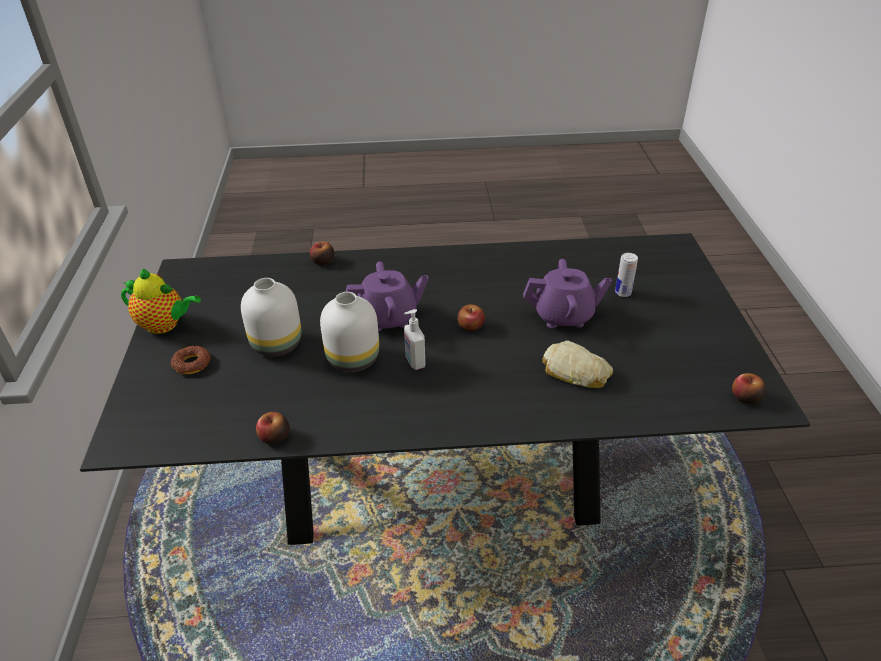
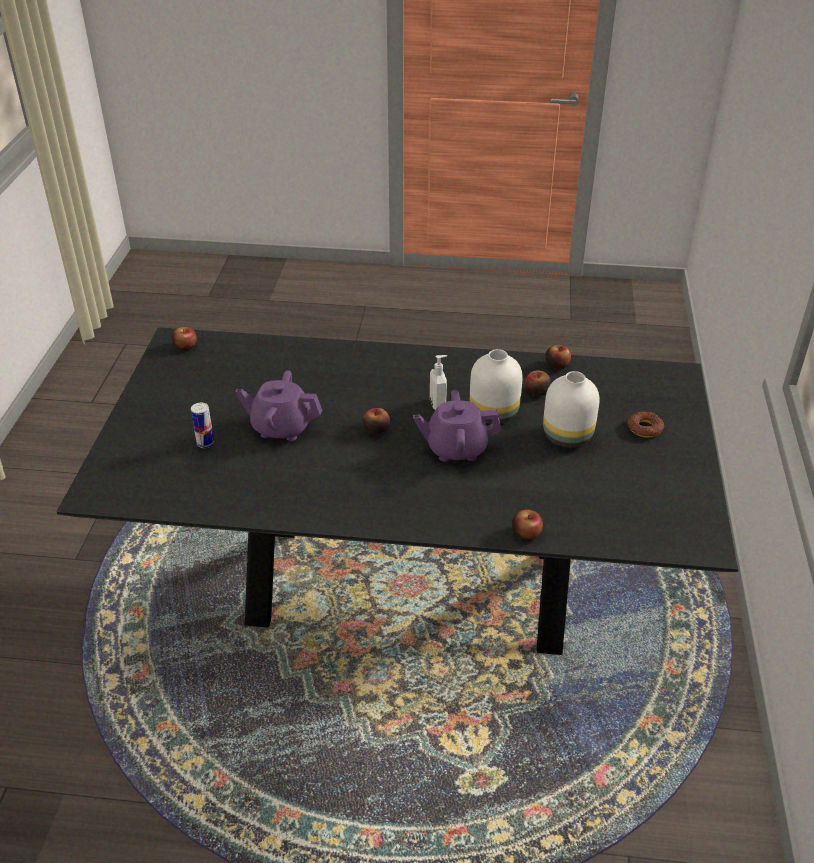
camera: 170 degrees left, 0 degrees up
teapot [121,269,201,334] -> none
bread [542,341,613,388] -> none
none -> apple [525,370,551,396]

